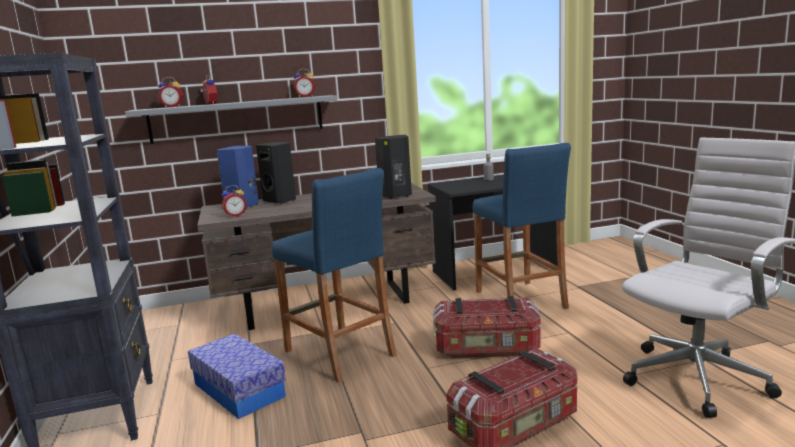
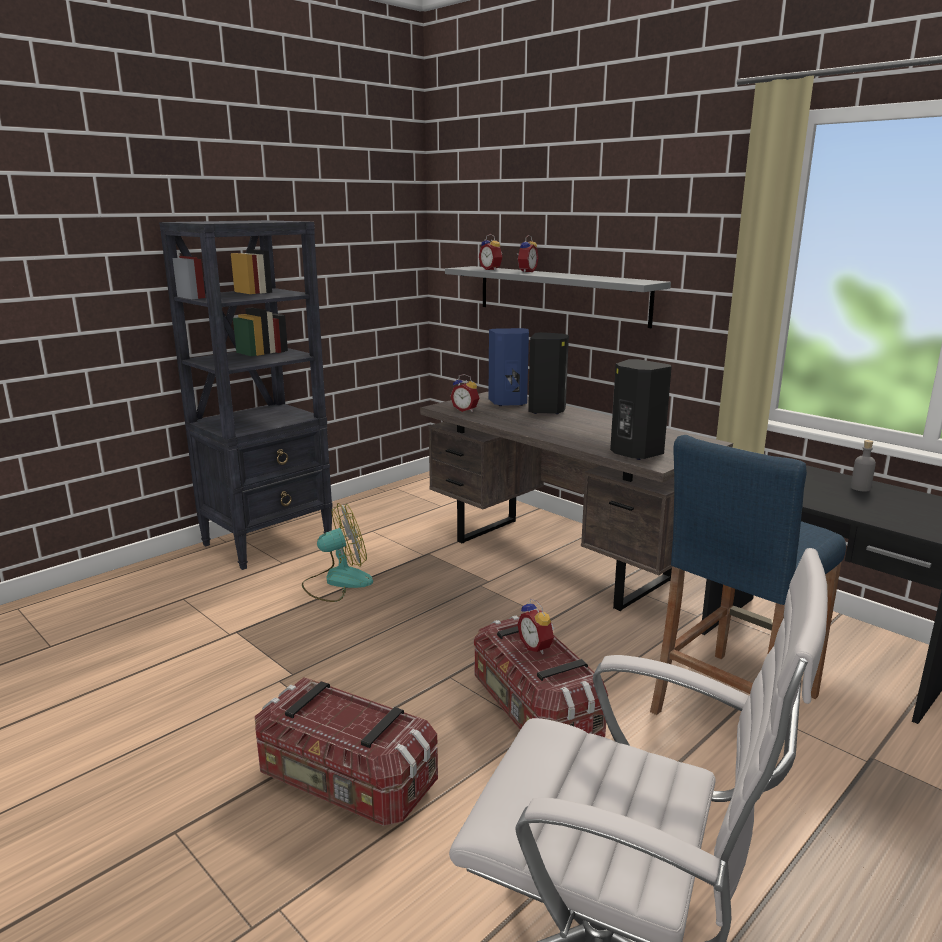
camera: 60 degrees right, 5 degrees up
storage box [188,334,286,419] -> fan [302,503,373,602]
blue stool [272,168,397,383] -> none
alarm clock [294,69,315,97] -> alarm clock moved to [517,599,554,654]

